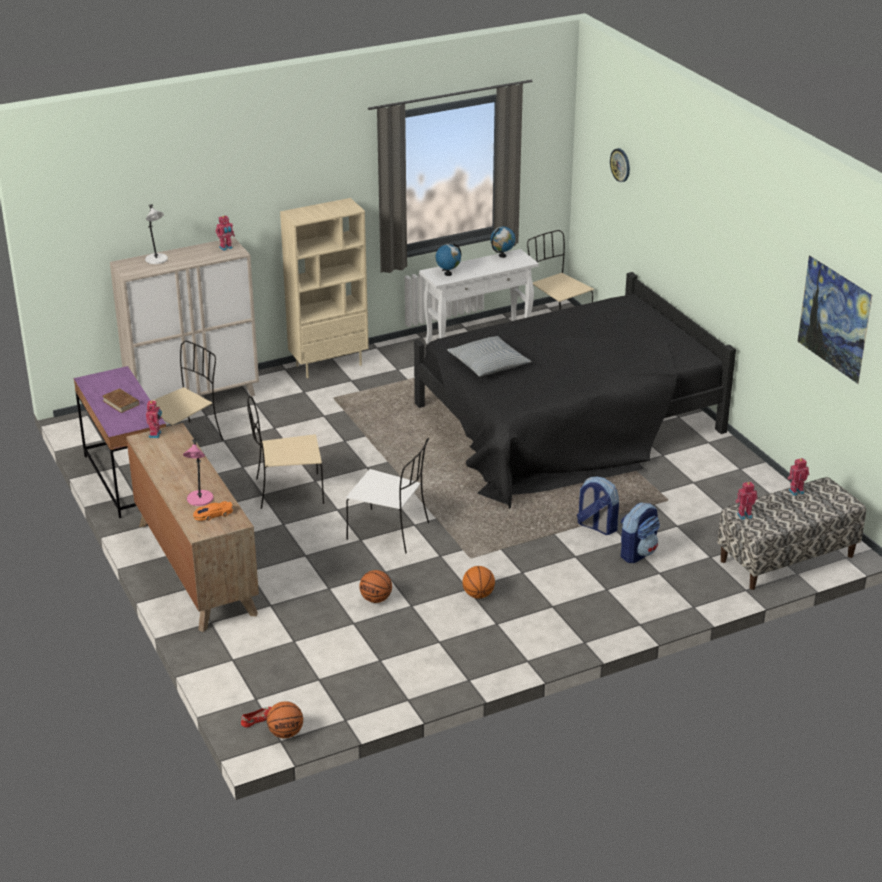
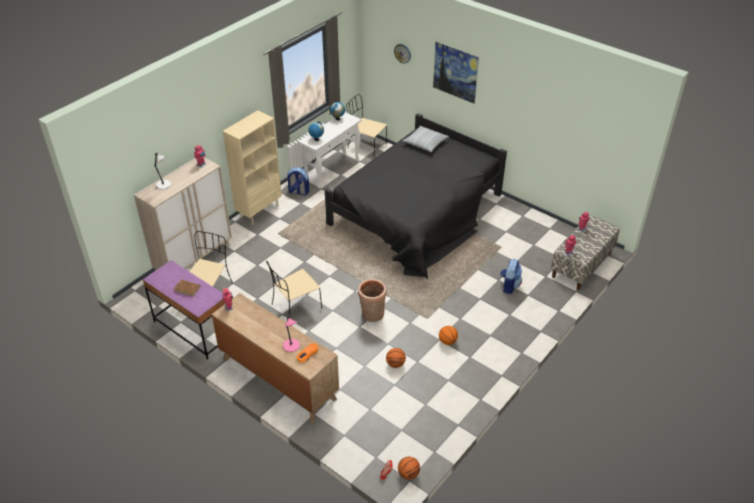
camera: 25 degrees left, 10 degrees up
white chair [346,438,429,553] -> basket [358,279,386,322]
pillow [447,336,532,377] -> pillow moved to [402,126,449,152]
backpack [577,476,619,535] -> backpack moved to [287,167,310,195]
picture [797,255,872,384] -> picture moved to [433,42,479,104]

